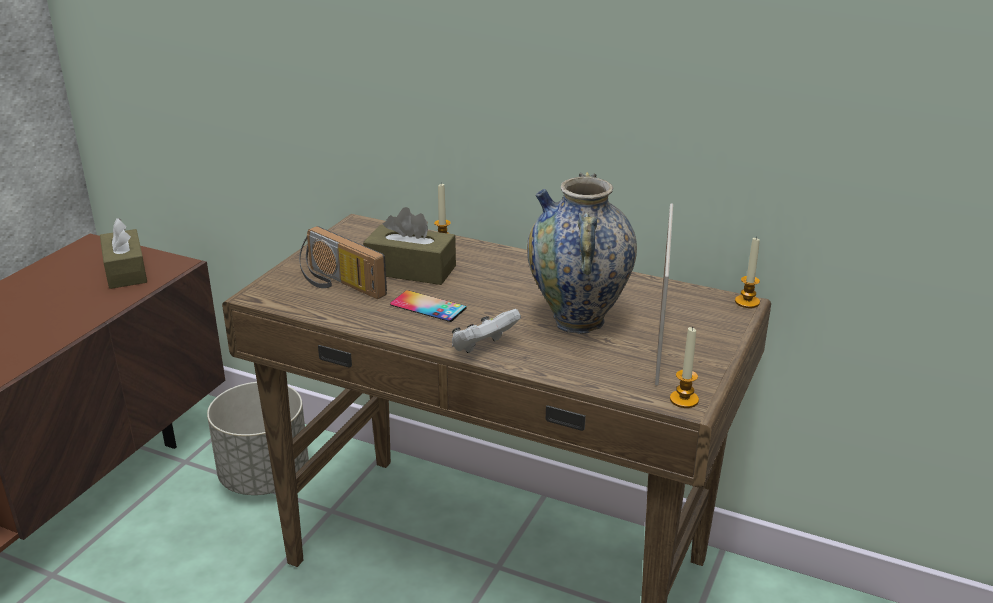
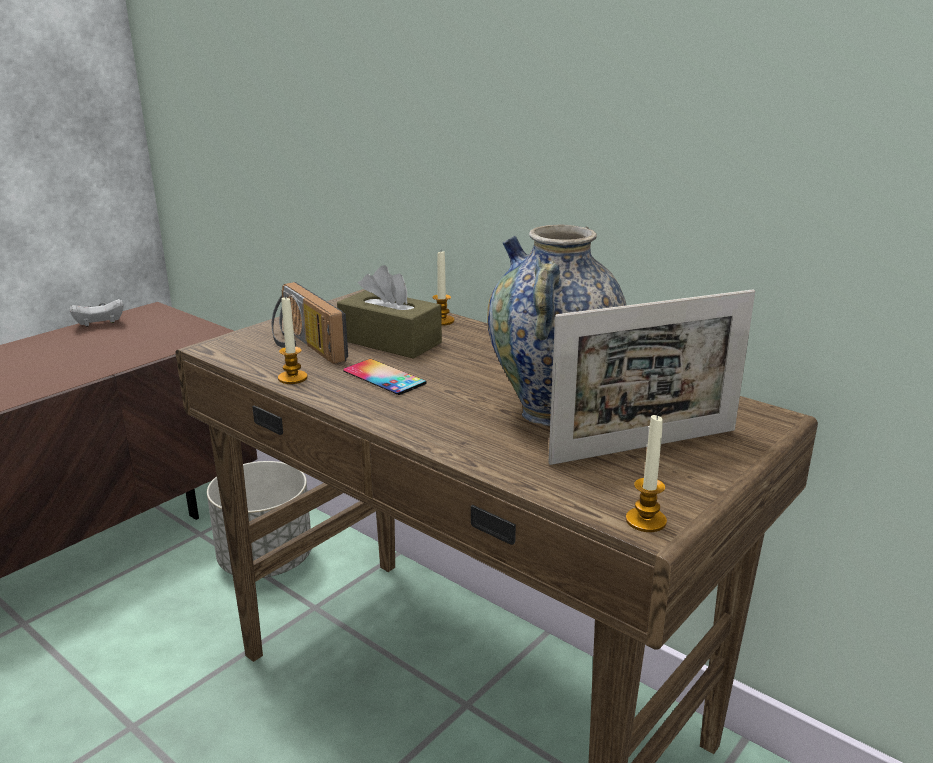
camera: 15 degrees right, 5 degrees down
brown tissue box [100,218,147,289] -> none
white game controller [452,309,521,353] -> white game controller moved to [70,299,124,327]
picture frame [655,204,673,386] -> picture frame turned 45 degrees clockwise [548,289,755,465]
candle [735,236,760,308] -> candle moved to [278,295,308,384]

